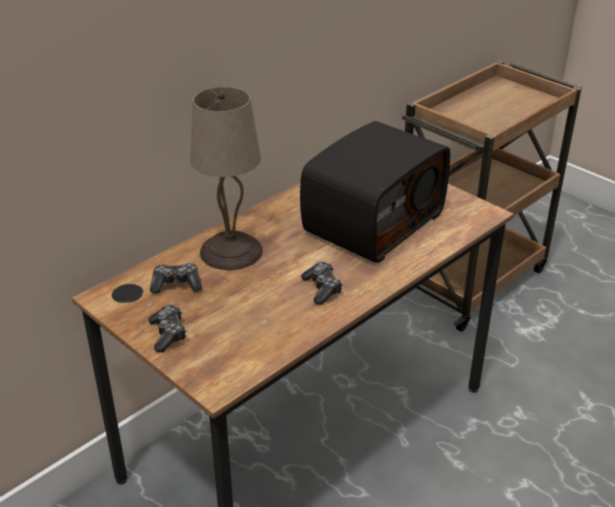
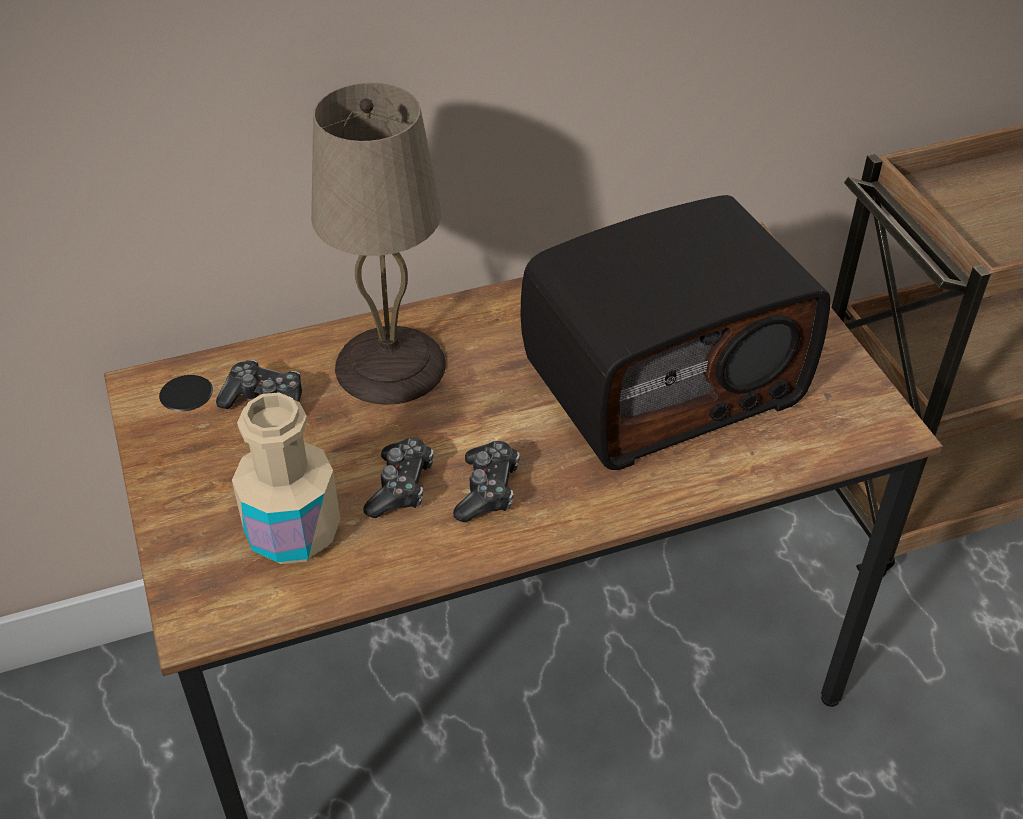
camera: 25 degrees right, 10 degrees up
game controller [149,305,187,352] -> game controller moved to [364,438,433,518]
none -> beige bottle [232,392,340,564]

